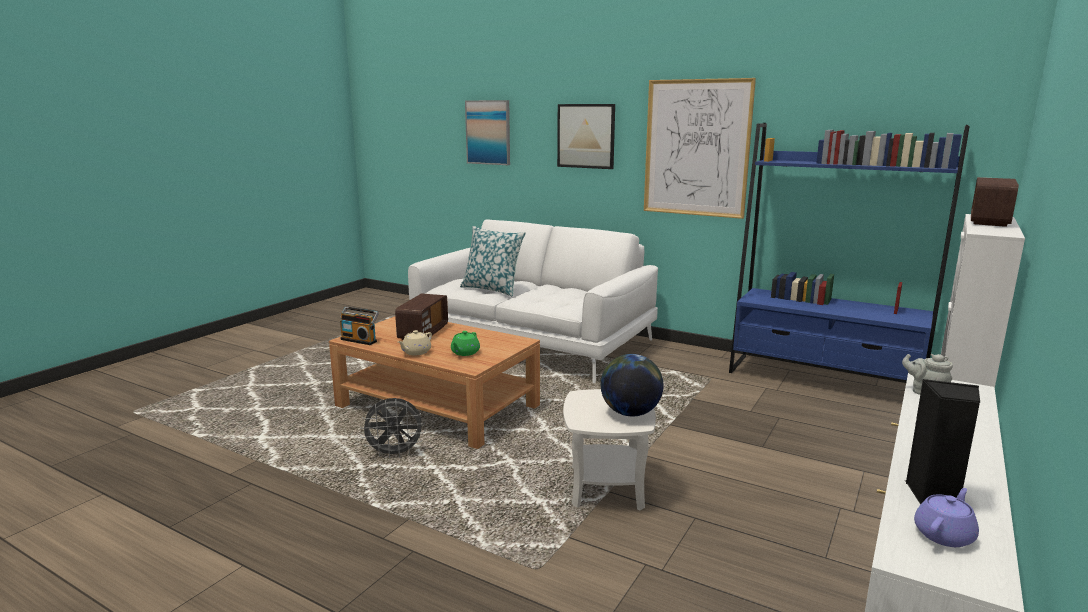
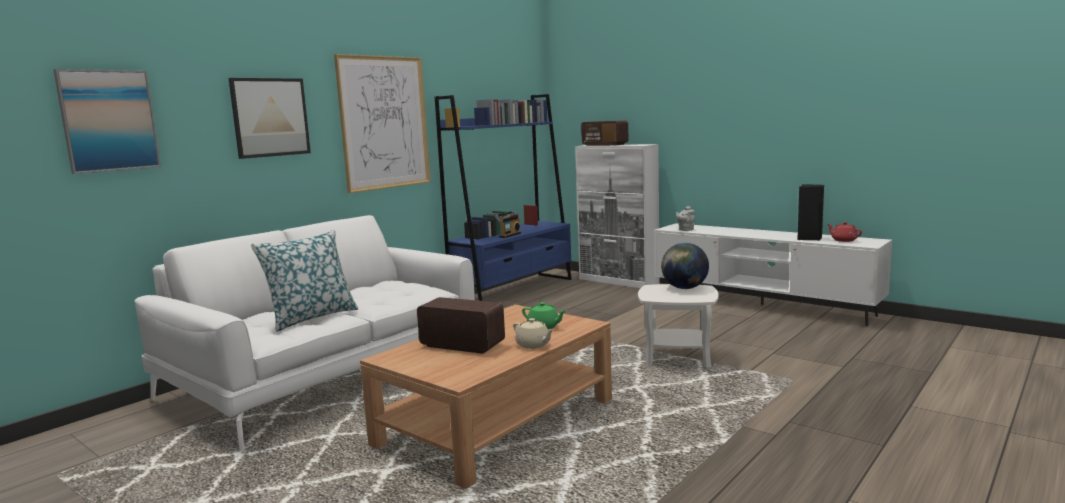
camera: 80 degrees left, 5 degrees down
radio [340,306,379,345] -> radio moved to [495,211,521,238]
grey fan [360,398,425,458] -> none
purple teapot [914,488,979,547] -> red teapot [827,222,862,242]

